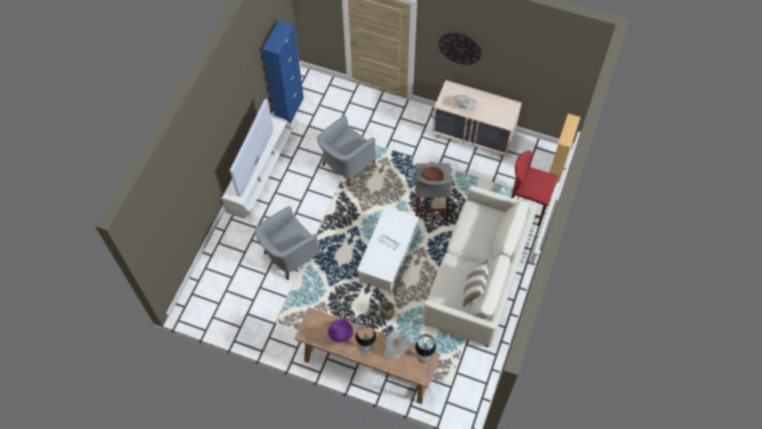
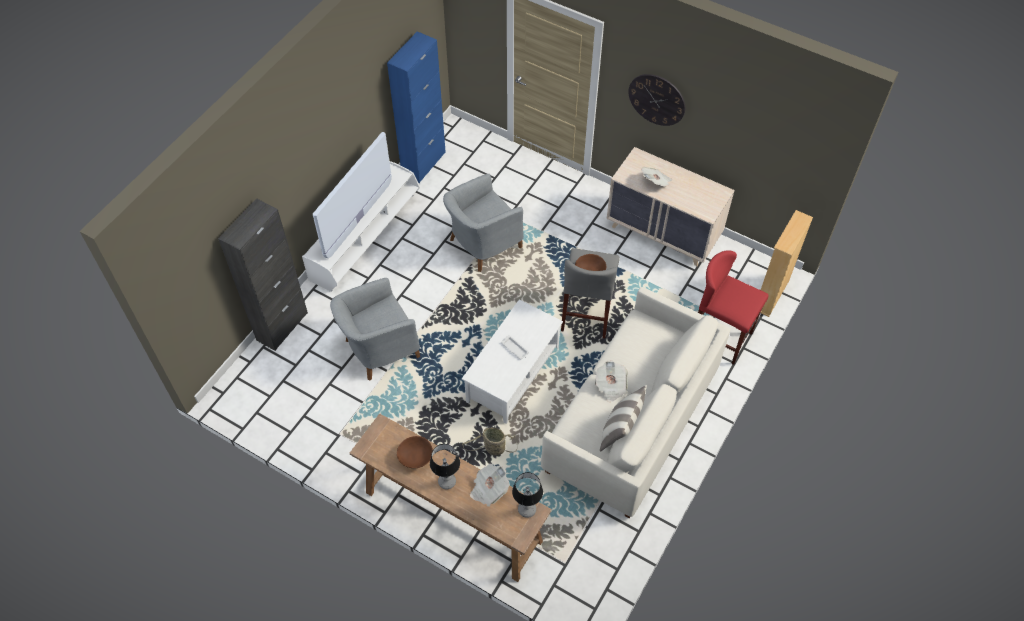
camera: 10 degrees right, 5 degrees down
purple bowl [328,319,353,343] -> brown bowl [397,436,433,468]
none -> black cabinet [218,198,308,351]
none -> newspaper [595,360,628,402]

